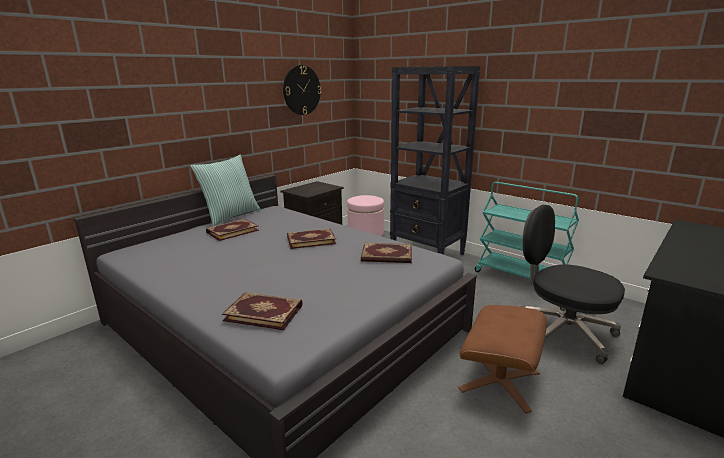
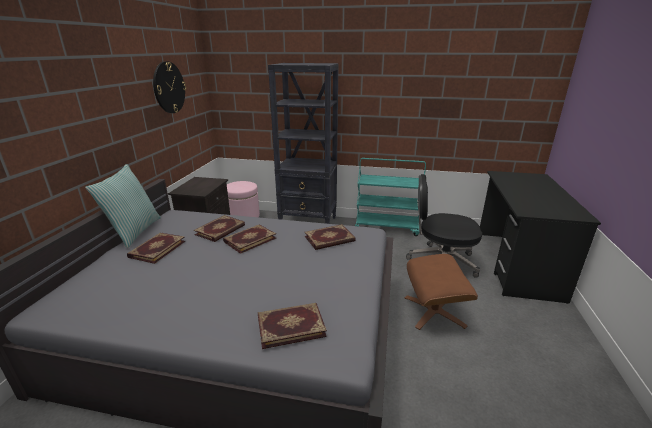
camera: 30 degrees left, 5 degrees up
none -> book [194,215,245,242]

